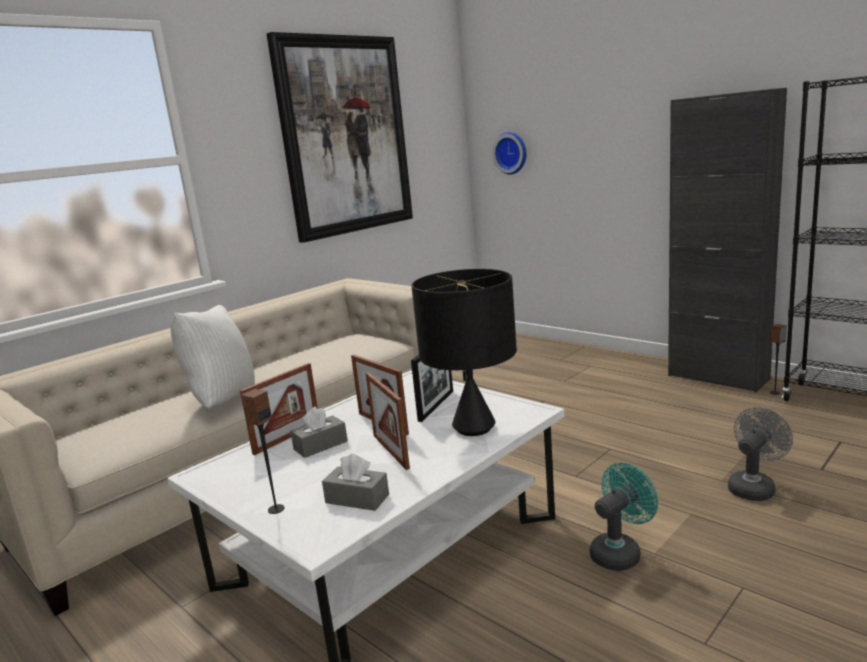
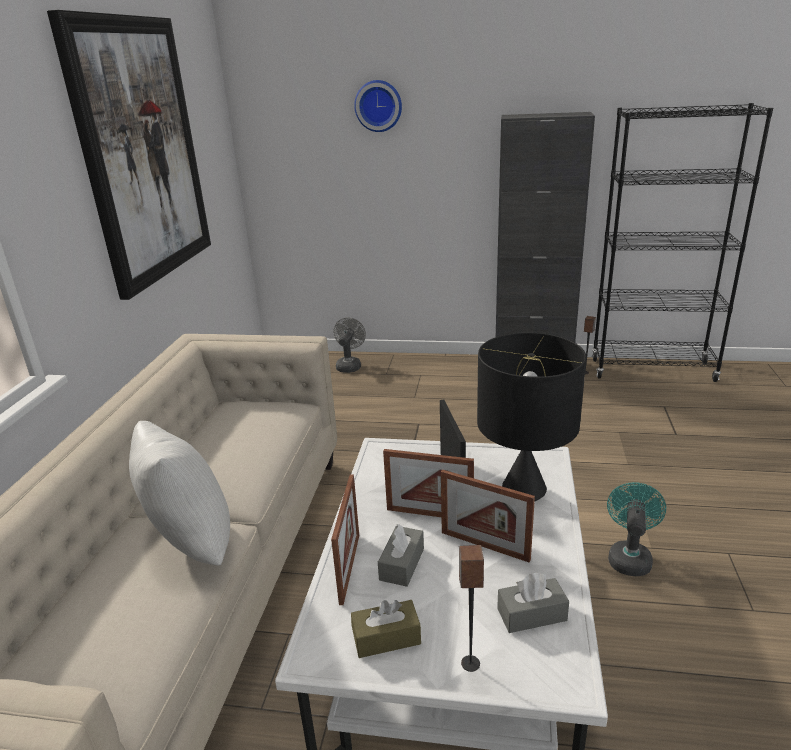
camera: 35 degrees left, 10 degrees up
wall clock [492,132,526,175] -> wall clock moved to [354,80,402,132]
grey fan [728,407,793,501] -> grey fan moved to [334,317,366,373]
none -> brown tissue box [351,600,421,658]

